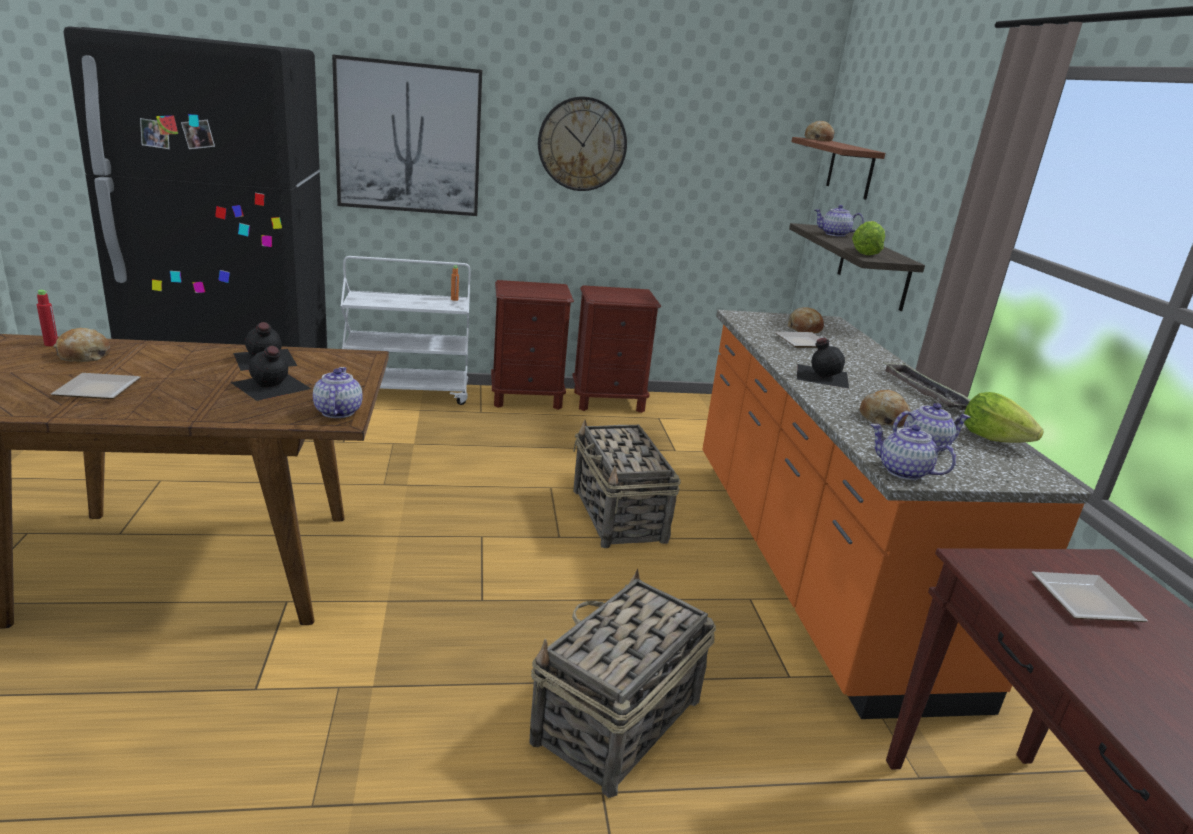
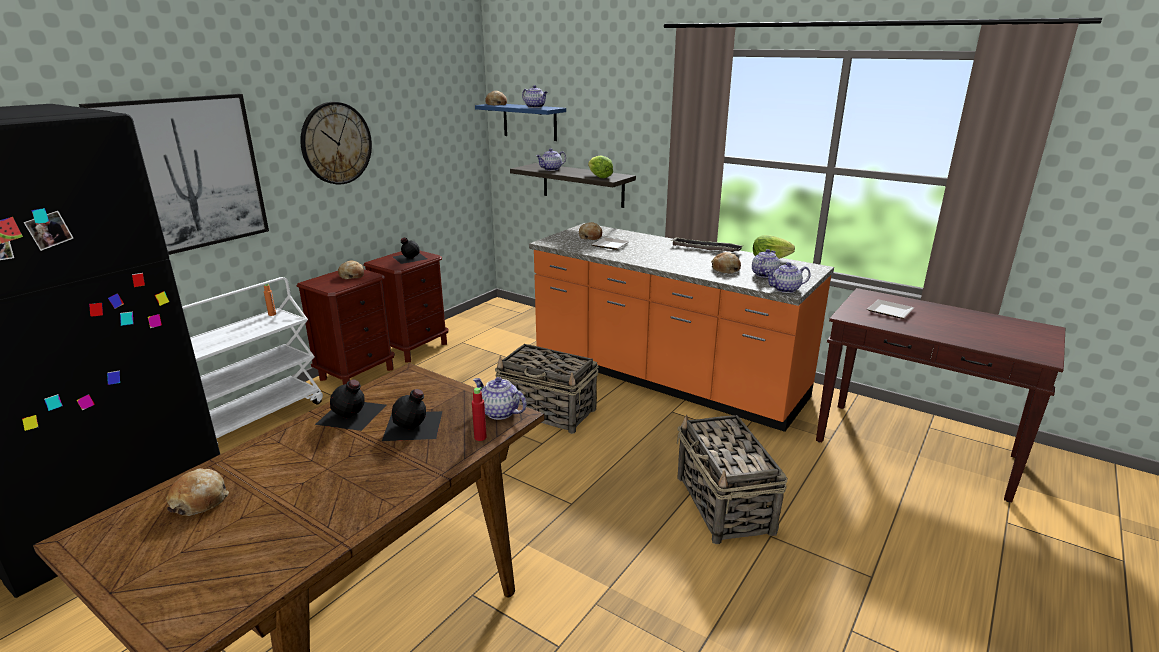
camera: 45 degrees left, 0 degrees up
red bottle [37,290,58,346] -> red bottle moved to [472,387,487,441]
plate [51,373,140,399] -> none
brown shelf [791,137,885,200] -> blue shelf [475,104,566,141]
black bottle [797,338,849,389] -> black bottle moved to [393,237,427,264]
none -> bread [338,260,364,279]
none -> teapot [522,85,547,108]

